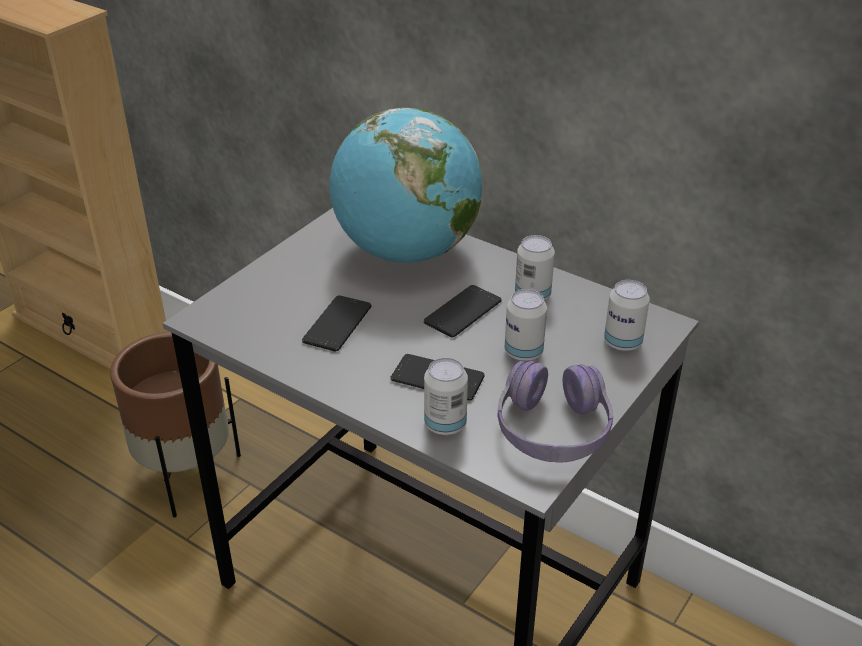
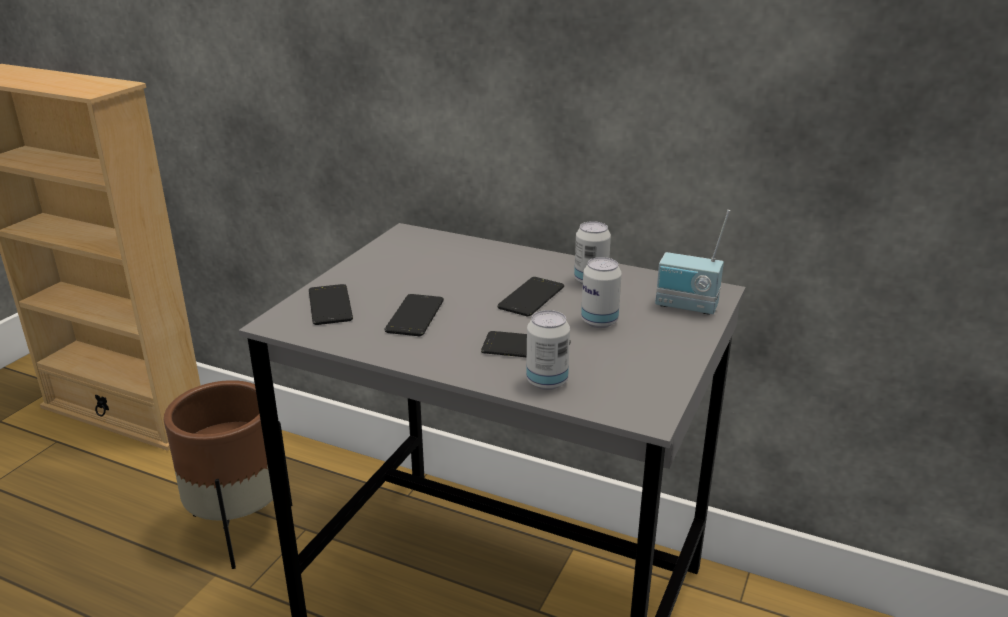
camera: 10 degrees left, 10 degrees down
globe [330,107,482,263] -> none
purple headphones [498,361,613,463] -> none
can [604,280,650,351] -> radio [655,210,730,315]
none -> phone [309,284,353,325]

